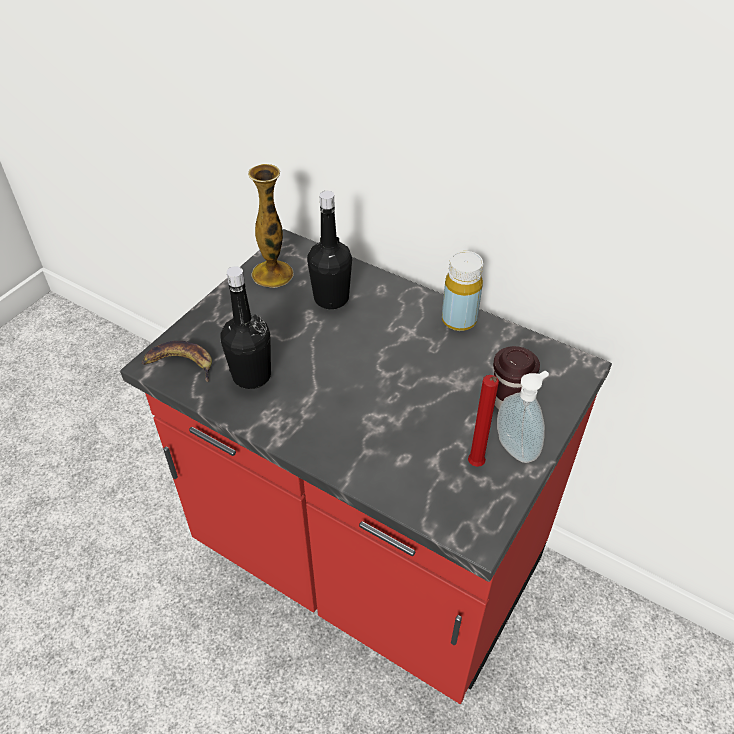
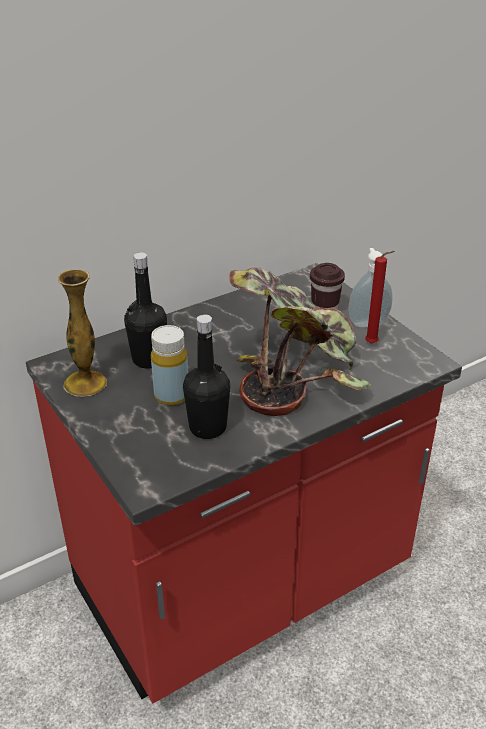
camera: 65 degrees left, 10 degrees down
banana [142,341,212,382] -> none
yellow bottle [442,251,483,331] -> yellow bottle moved to [151,325,188,405]
none -> potted plant [229,267,371,416]

